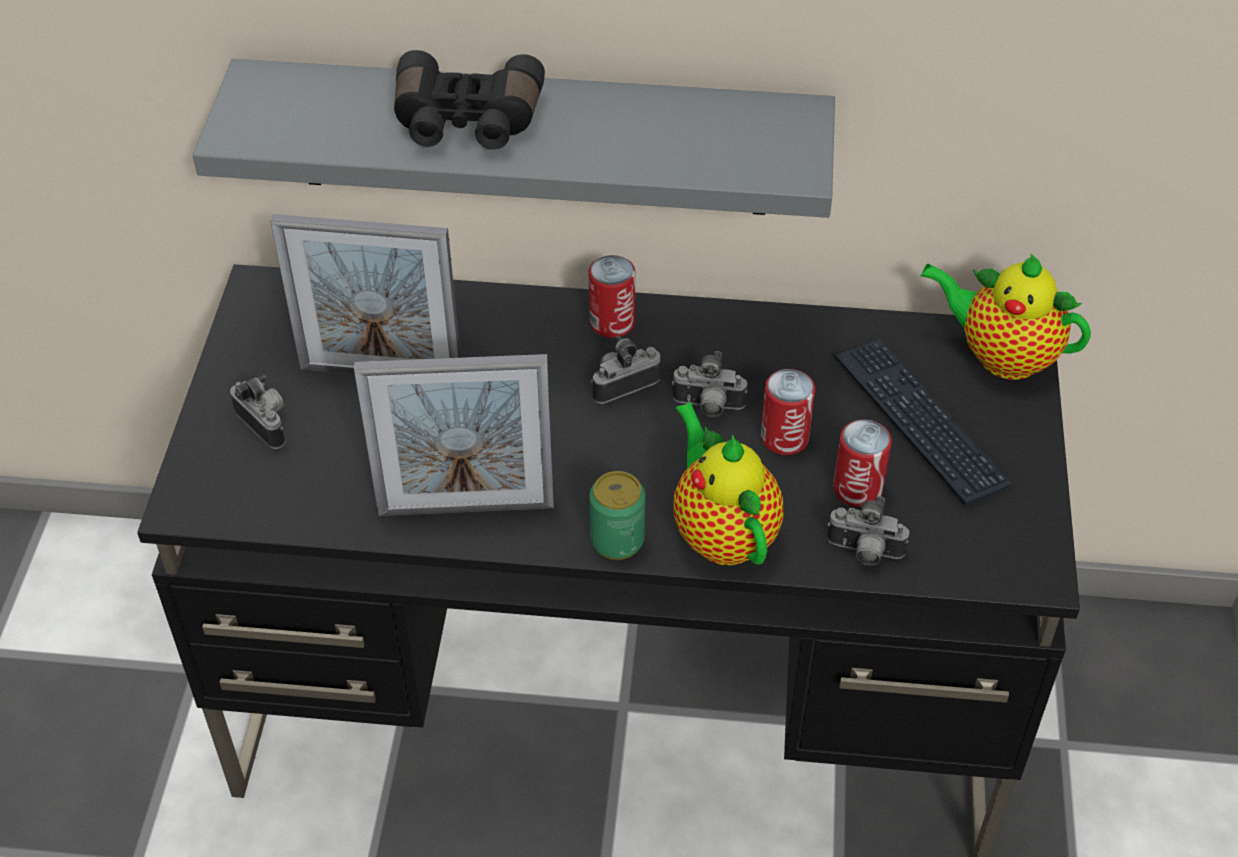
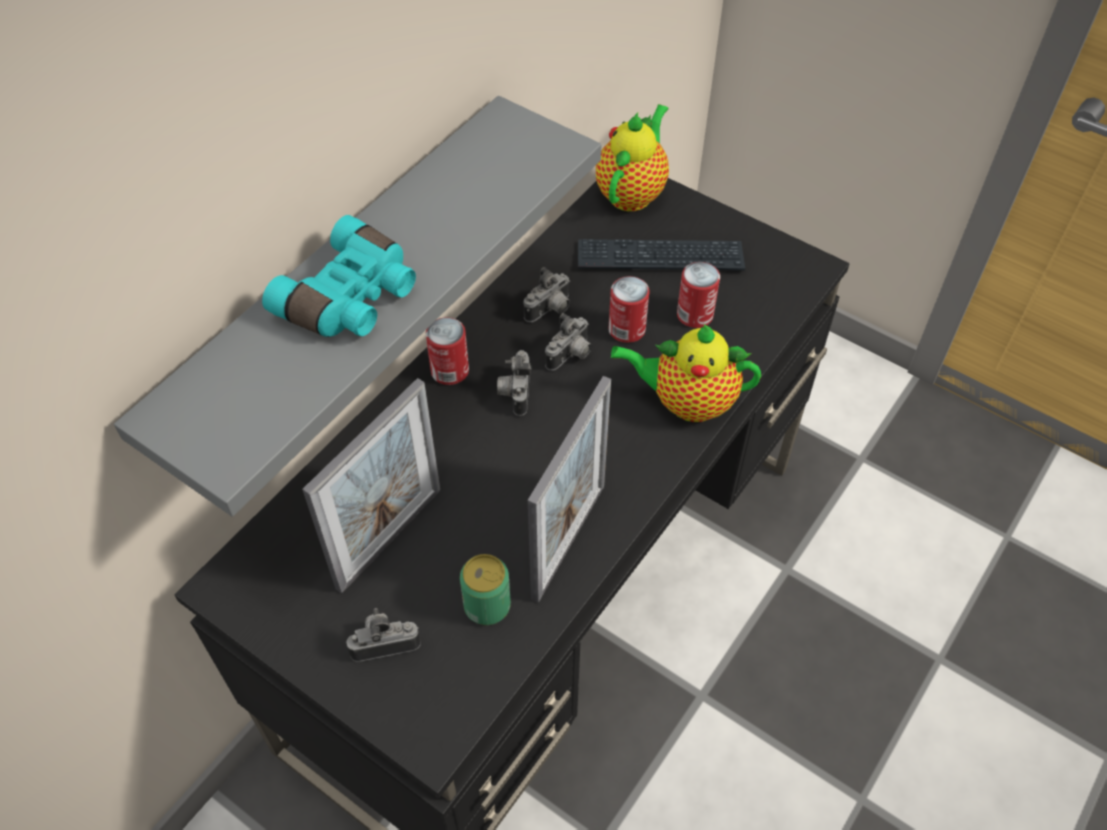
camera: 60 degrees left, 5 degrees up
black binoculars [394,50,545,149] -> turquoise binoculars [262,215,416,337]
can [590,471,645,560] -> can moved to [460,554,511,625]
camera [827,496,909,565] -> camera moved to [523,267,570,322]
teapot [920,253,1091,380] -> teapot turned 150 degrees clockwise [596,104,669,211]

